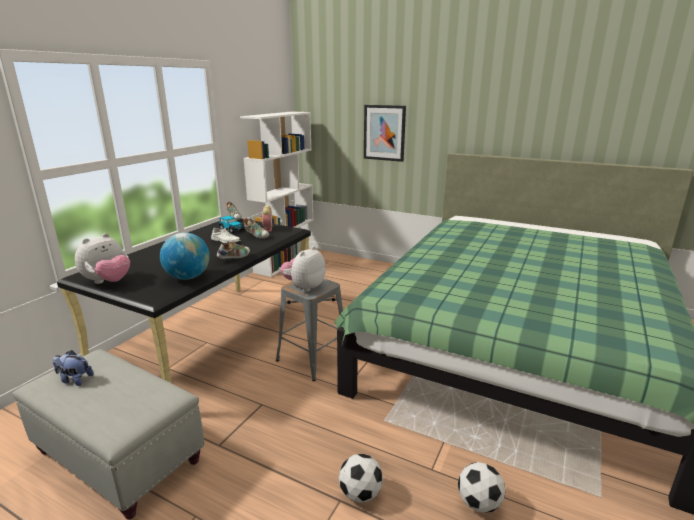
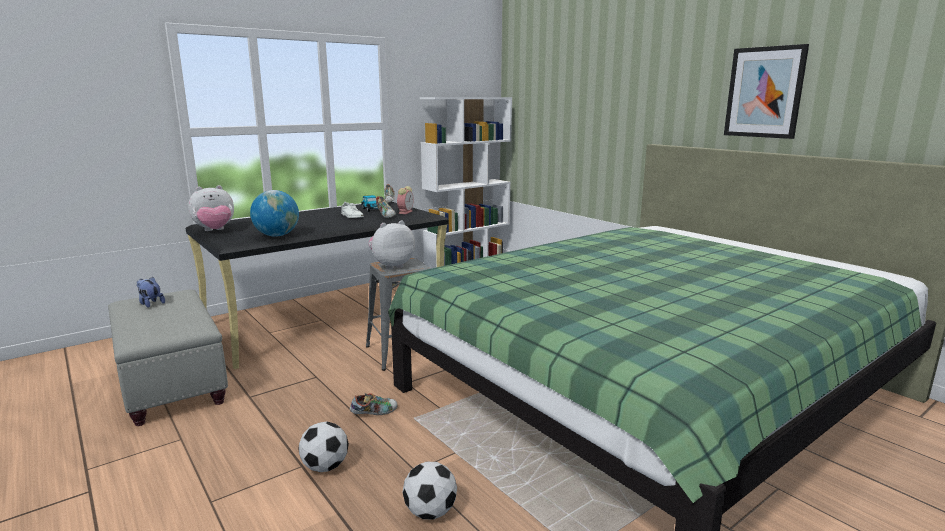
camera: 25 degrees right, 5 degrees down
shoe [217,242,250,259] -> shoe moved to [350,393,398,415]
picture [364,105,406,162] -> picture moved to [724,44,809,139]

